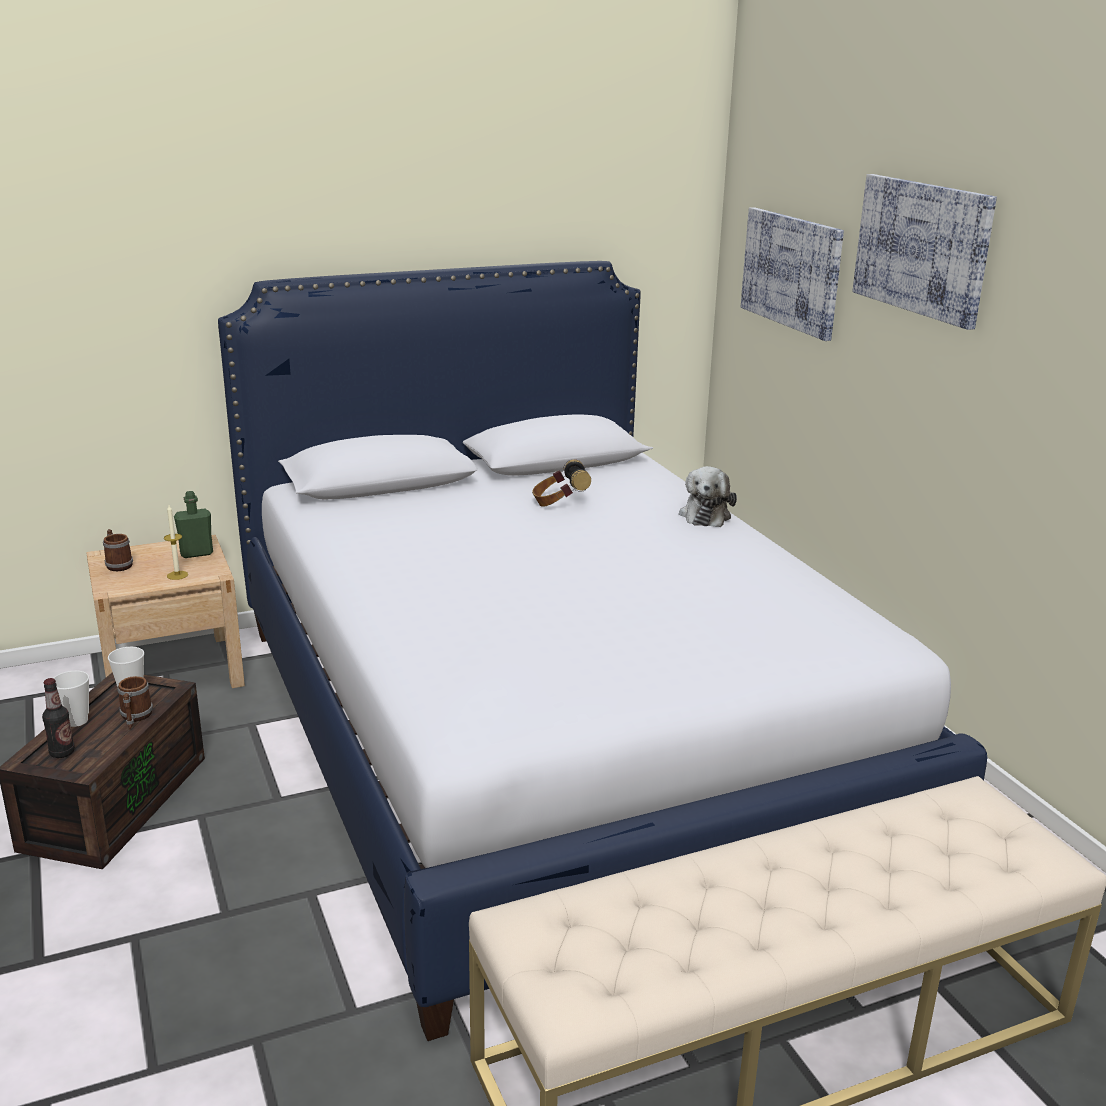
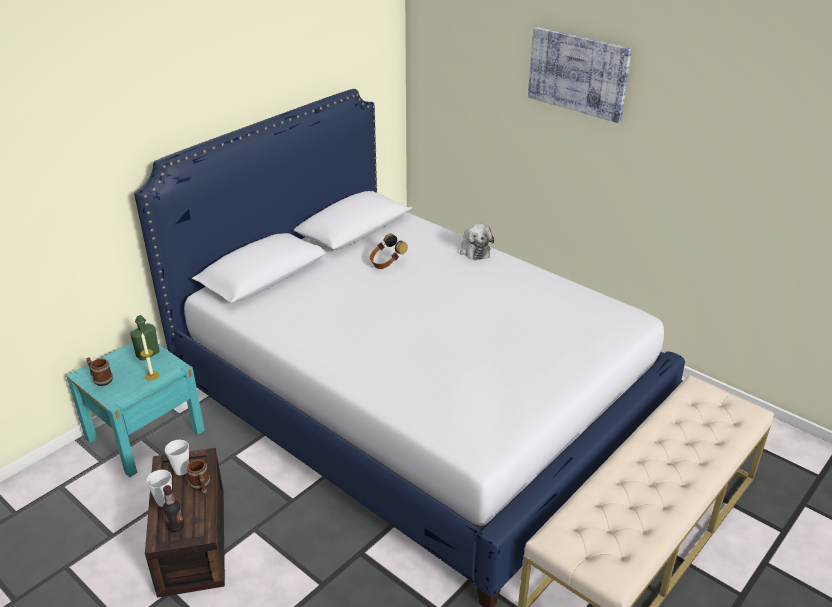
camera: 25 degrees left, 10 degrees up
beige nightstand [86,535,245,688] -> turquoise nightstand [66,342,205,477]
picture [741,207,844,341] -> none

